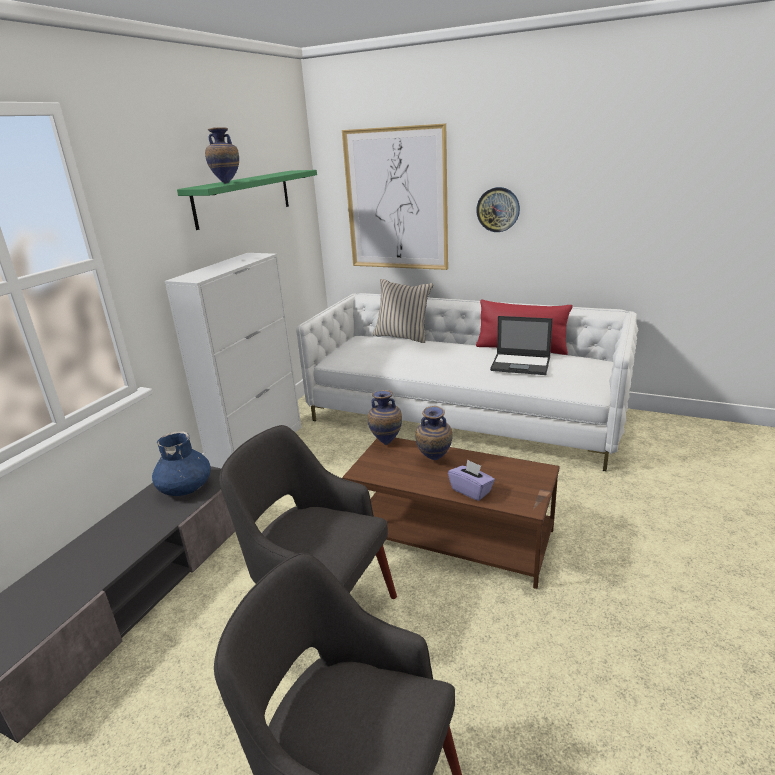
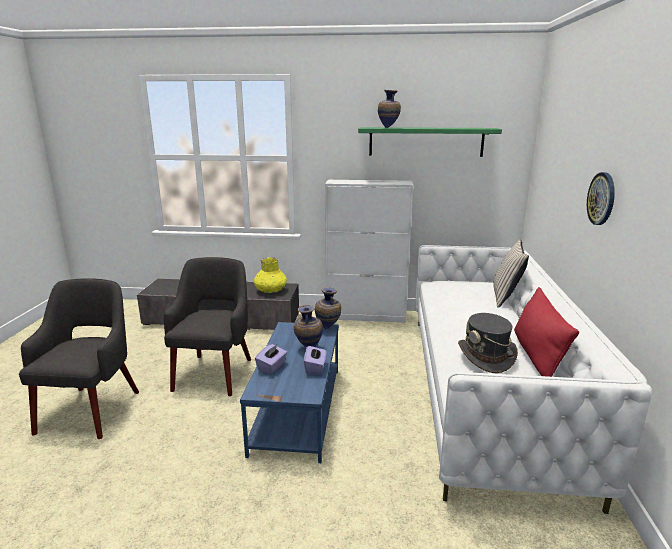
camera: 70 degrees right, 5 degrees down
blue vase [152,431,211,496] -> yellow vase [254,257,287,293]
picture [342,123,448,270] -> none
brown coffee table [342,438,560,589] -> blue coffee table [240,322,339,463]
laptop [490,316,553,375] -> grey hat [458,313,518,373]
none -> purple tissue box [304,346,326,375]

